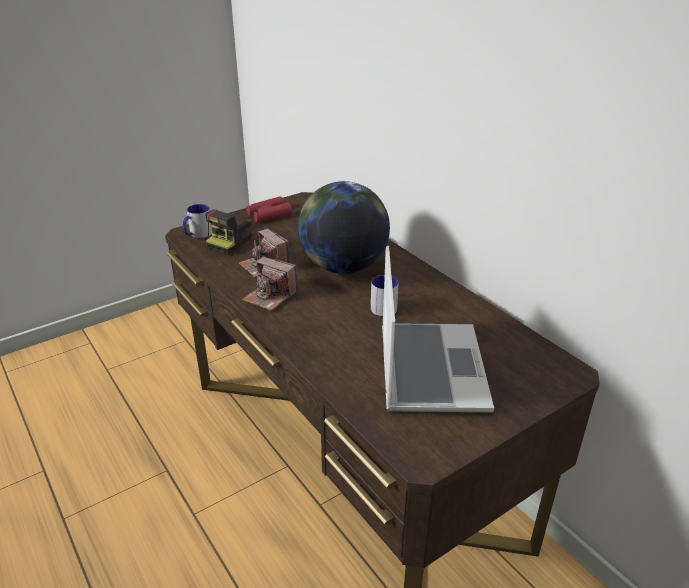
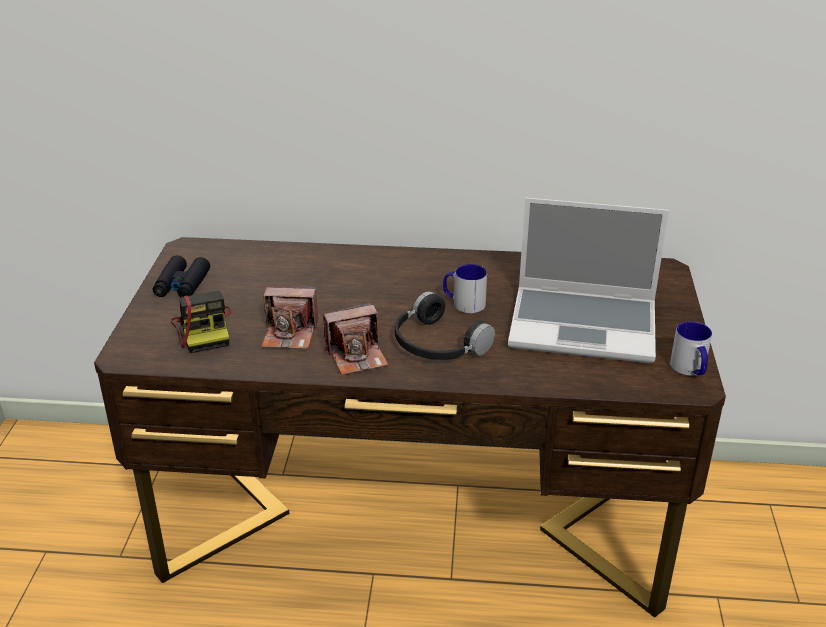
camera: 50 degrees left, 0 degrees up
mug [183,204,212,238] -> mug moved to [670,321,712,376]
red binoculars [246,196,292,222] -> black binoculars [153,255,210,297]
globe [298,181,390,274] -> none
laptop [382,246,494,413] -> laptop turned 150 degrees clockwise [508,198,669,363]
none -> black headphones [394,291,495,360]

